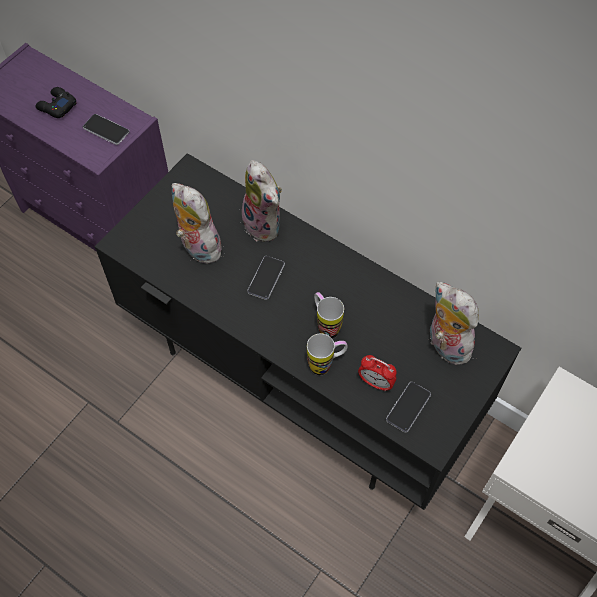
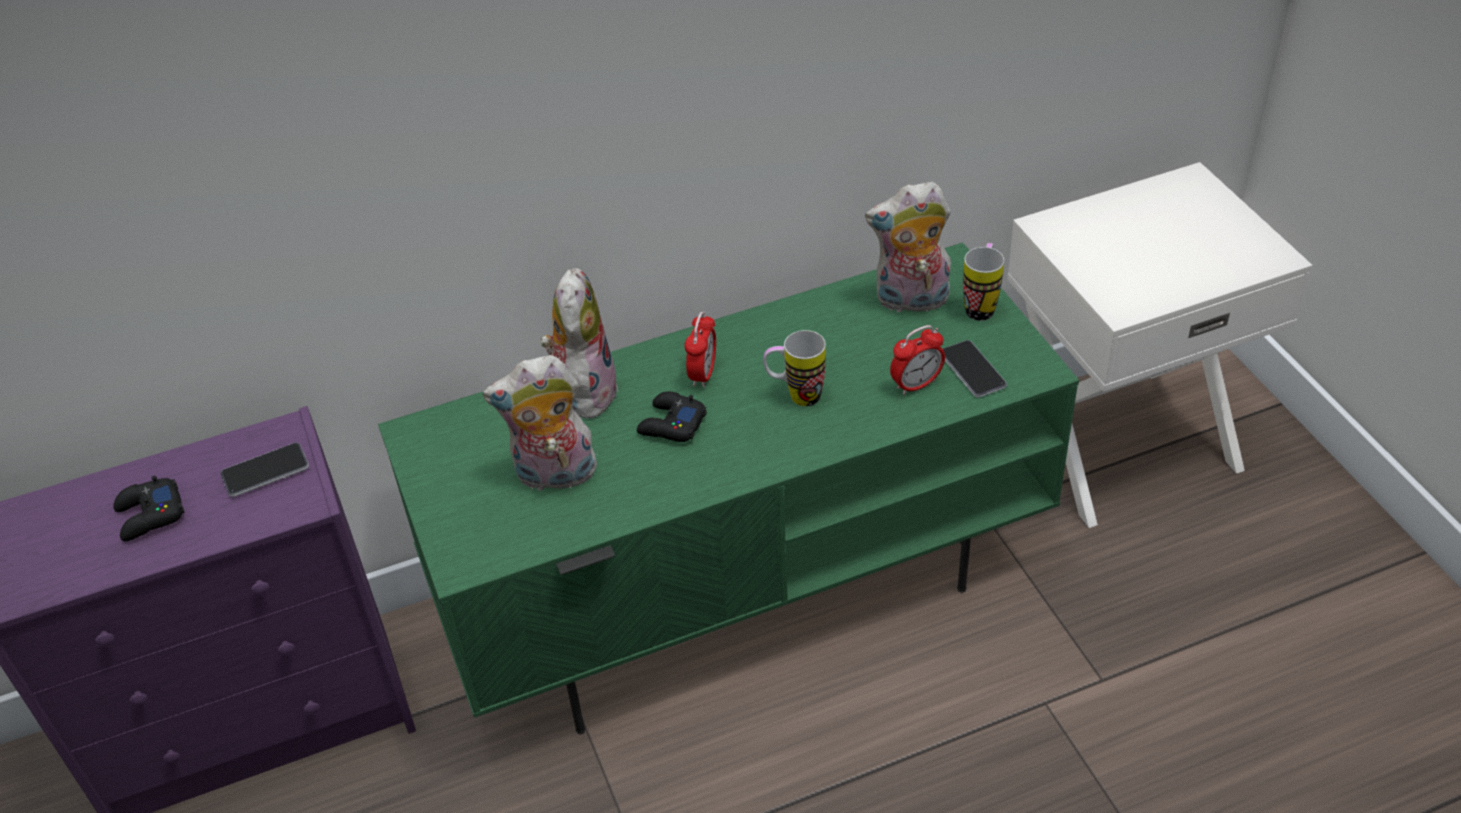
camera: 55 degrees left, 15 degrees down
black tv stand [95,153,521,510] -> green tv stand [378,243,1079,734]
plush toy [242,160,282,242] -> plush toy turned 90 degrees counterclockwise [541,268,618,419]
phone [247,256,285,300] -> black game controller [637,391,707,442]
mug [307,333,347,376] -> mug moved to [963,243,1004,321]
none -> alarm clock [684,312,716,388]

